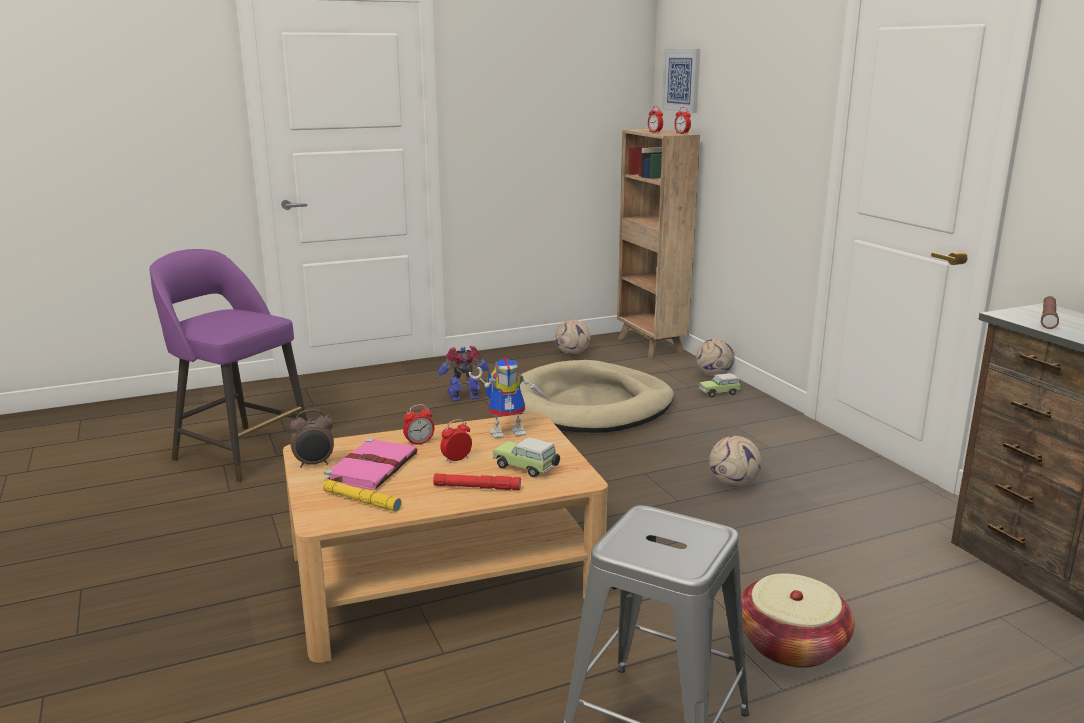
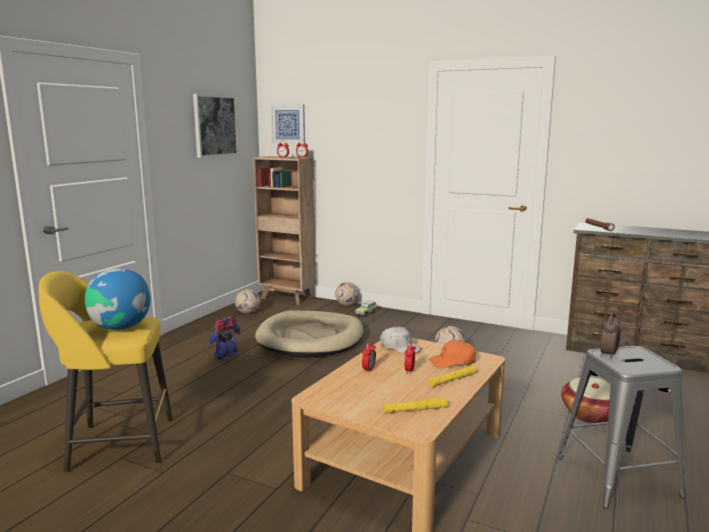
camera: 40 degrees left, 5 degrees down
purple stool [149,249,307,482] -> yellow stool [39,271,173,473]
alarm clock [290,409,334,468] -> alarm clock moved to [600,313,620,359]
pink book [324,438,417,490] -> none
red flashlight [433,473,521,490] -> yellow flashlight [428,365,477,387]
toy robot [469,357,550,439] -> white cap [380,326,423,355]
toy car [493,437,560,477] -> orange cap [429,340,476,368]
none -> globe [85,268,151,330]
none -> picture [193,94,239,158]

